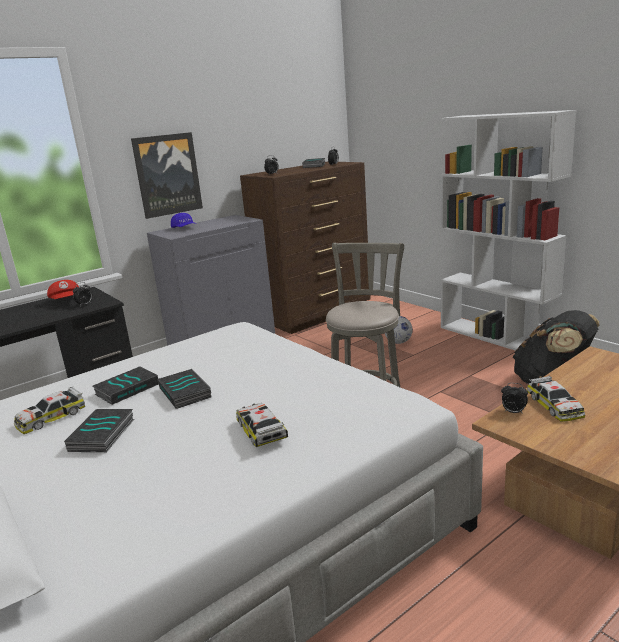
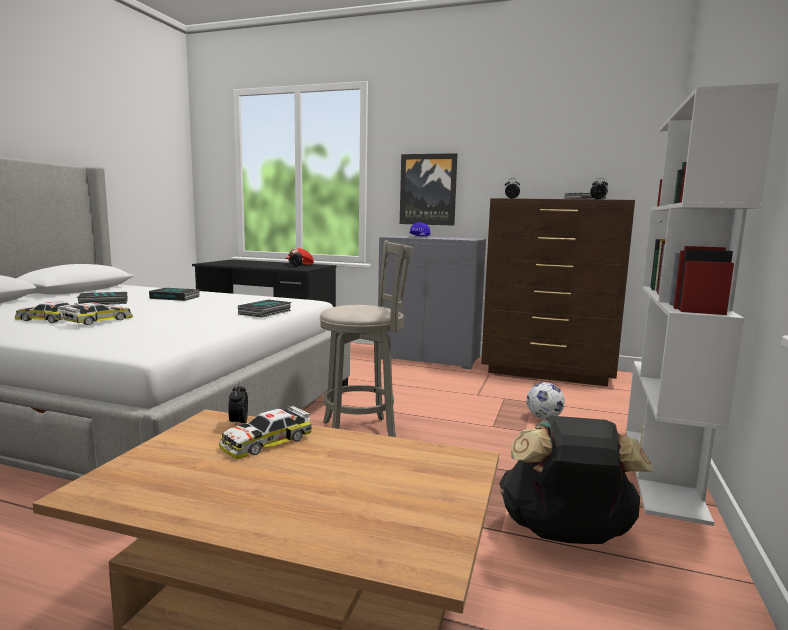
camera: 55 degrees right, 10 degrees down
toy car [14,386,85,434] -> toy car moved to [15,301,78,323]
book [158,369,212,409] -> book moved to [238,300,291,318]

